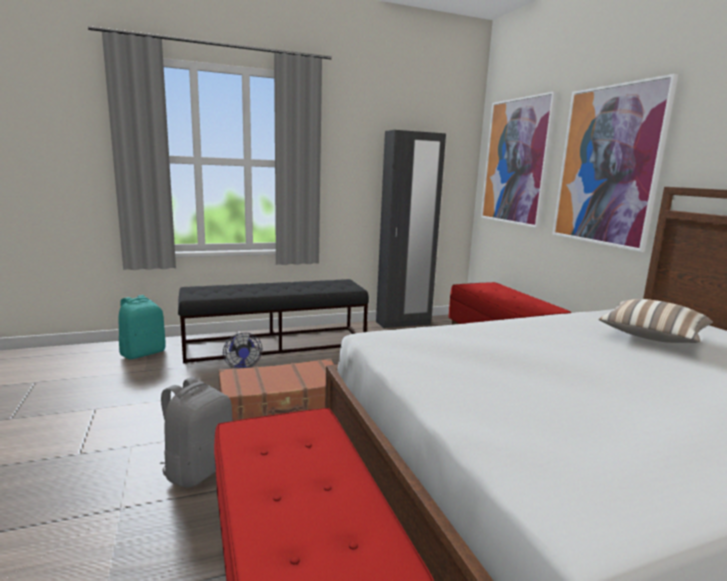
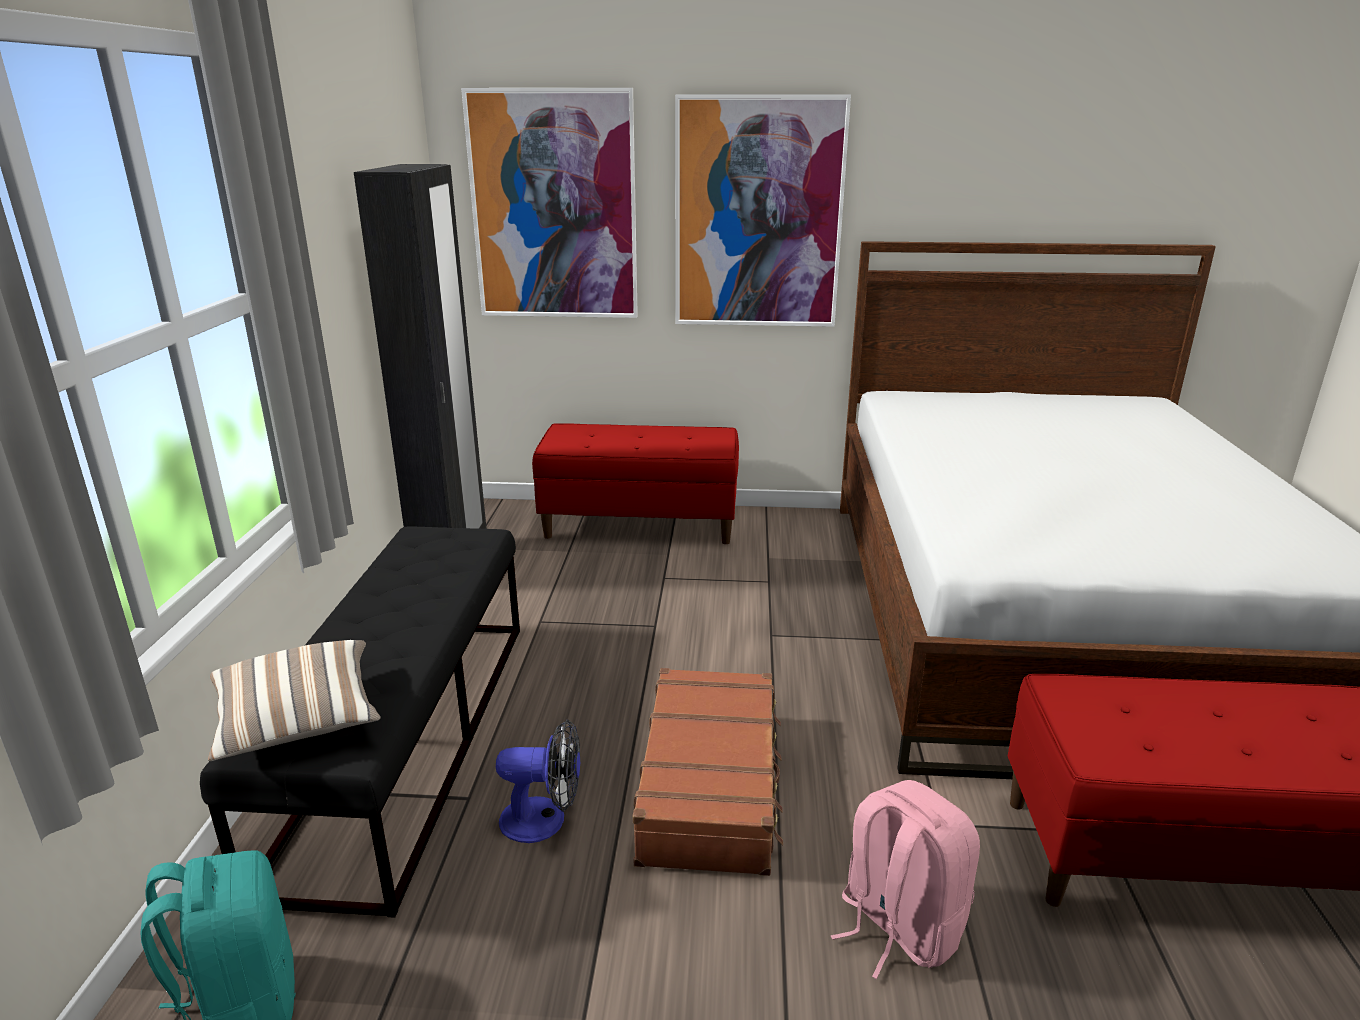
camera: 65 degrees left, 10 degrees up
grey backpack [160,377,232,487] -> pink backpack [831,780,980,979]
pillow [599,299,713,343] -> pillow moved to [208,640,381,761]

